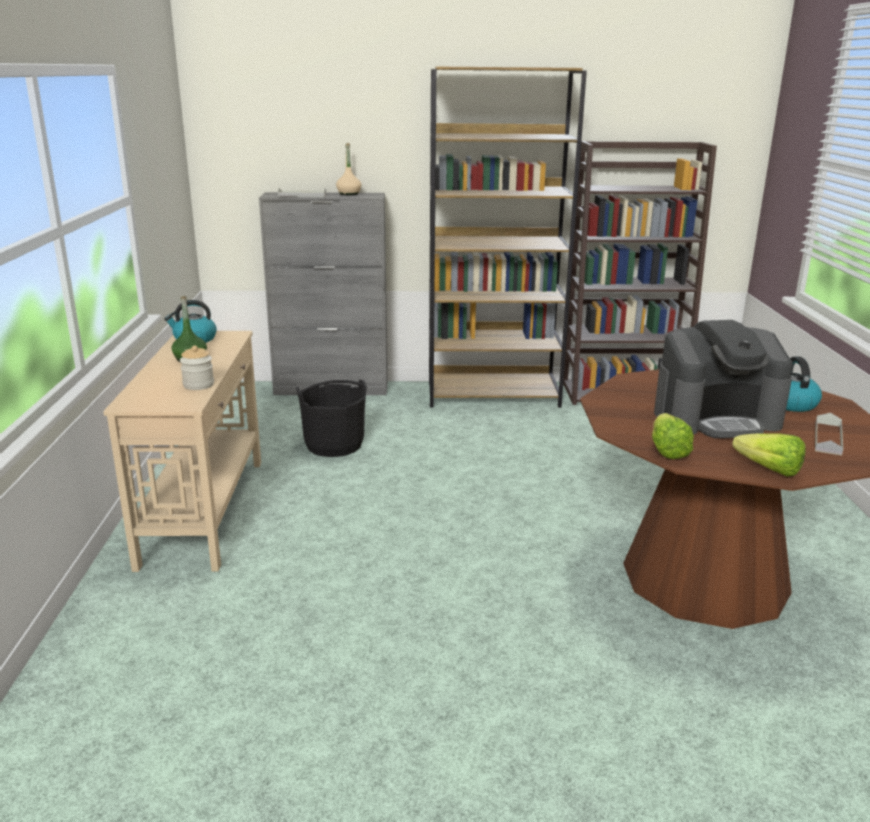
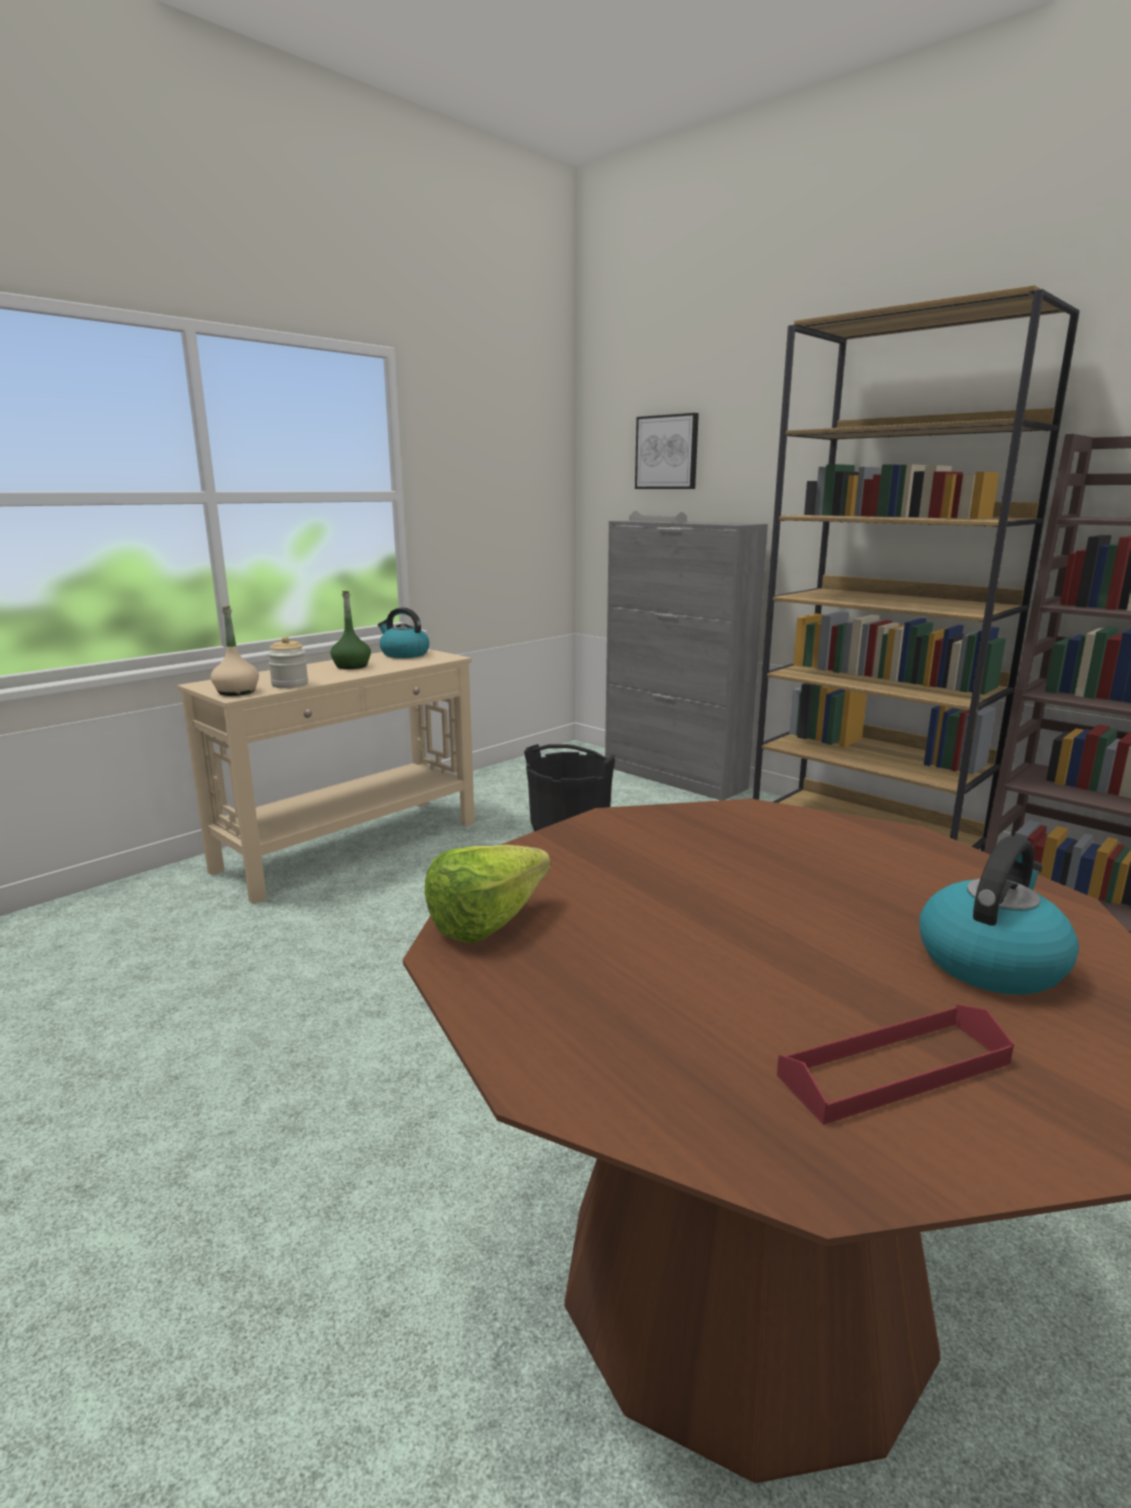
camera: 45 degrees right, 5 degrees down
beige bottle [336,143,362,195] -> beige bottle moved to [211,606,259,696]
coffee machine [654,320,793,438] -> none
lettuce [732,433,805,477] -> none
grey tray [815,413,844,456] -> red tray [777,1004,1014,1125]
none -> picture [635,413,699,489]

